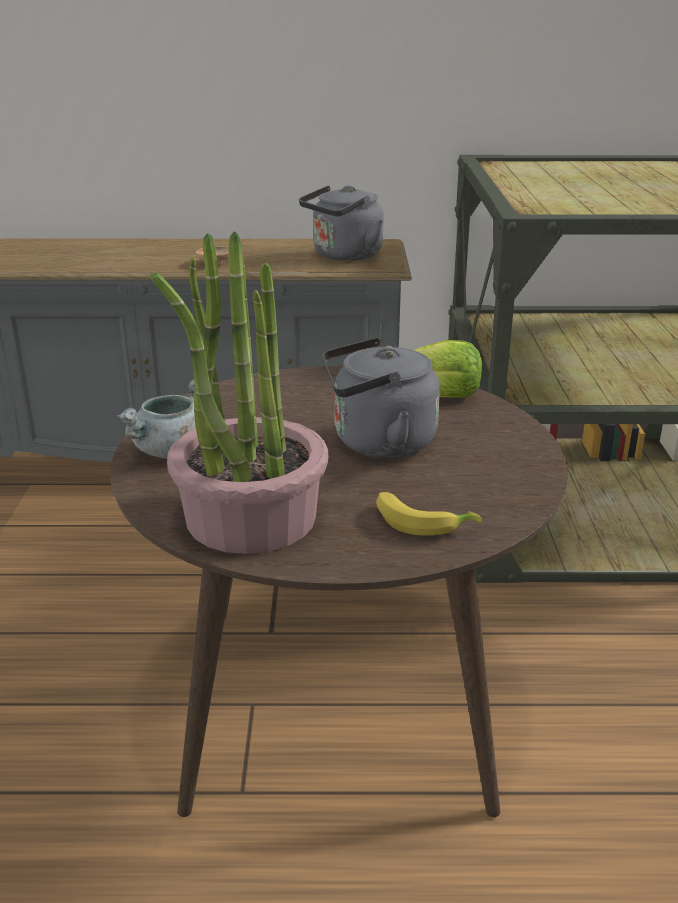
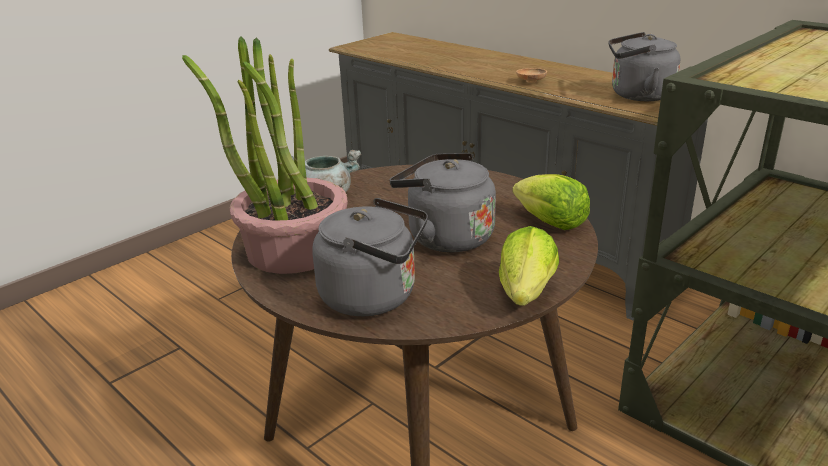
camera: 45 degrees right, 0 degrees up
banana [376,492,482,535] -> grey kettle [312,198,428,316]
none -> lettuce [499,226,559,306]

